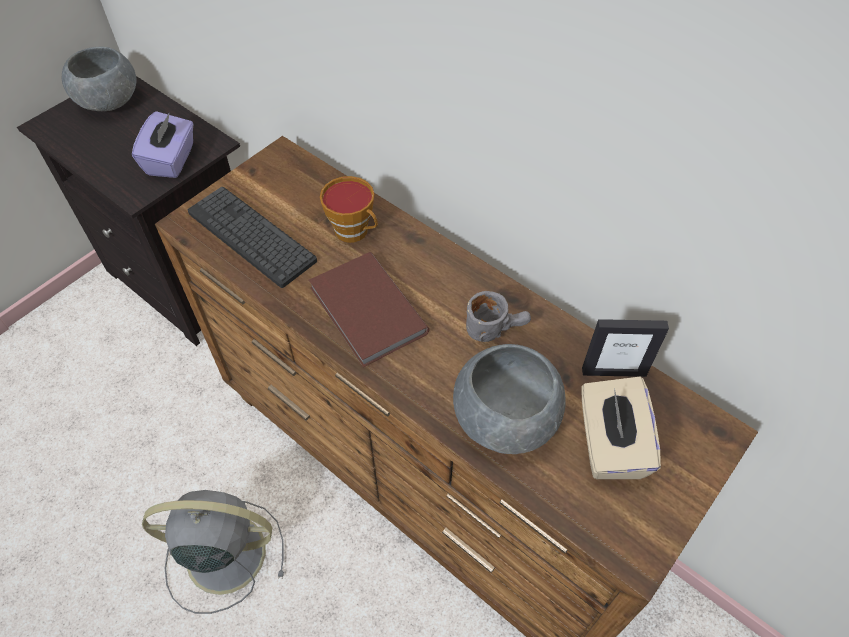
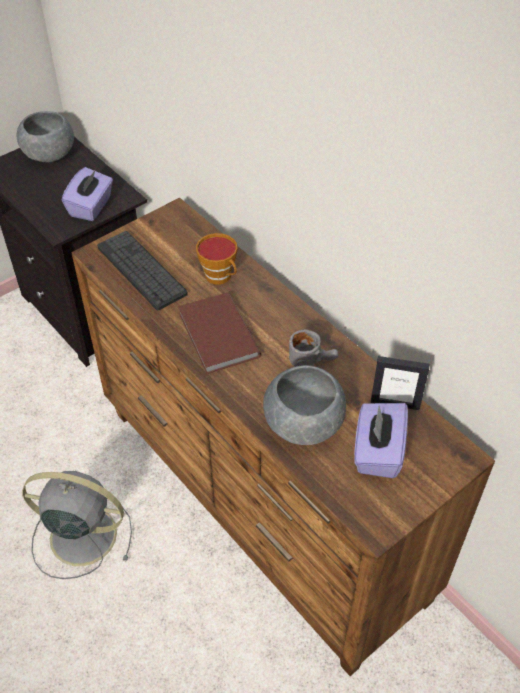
camera: 10 degrees right, 5 degrees down
beige tissue box [582,377,661,479] -> purple tissue box [354,403,408,478]

